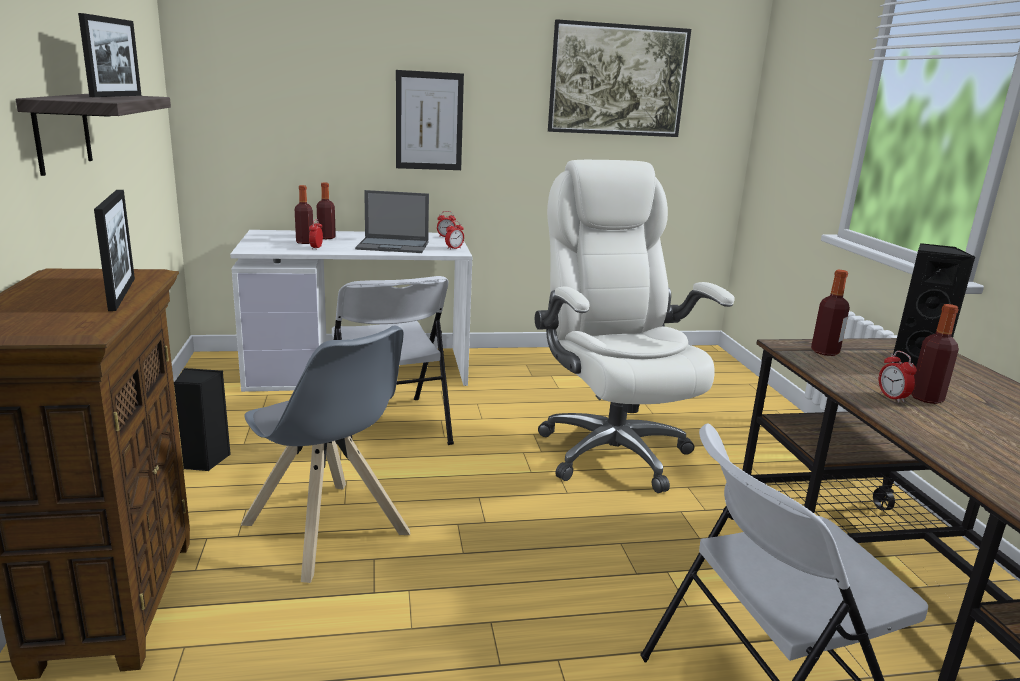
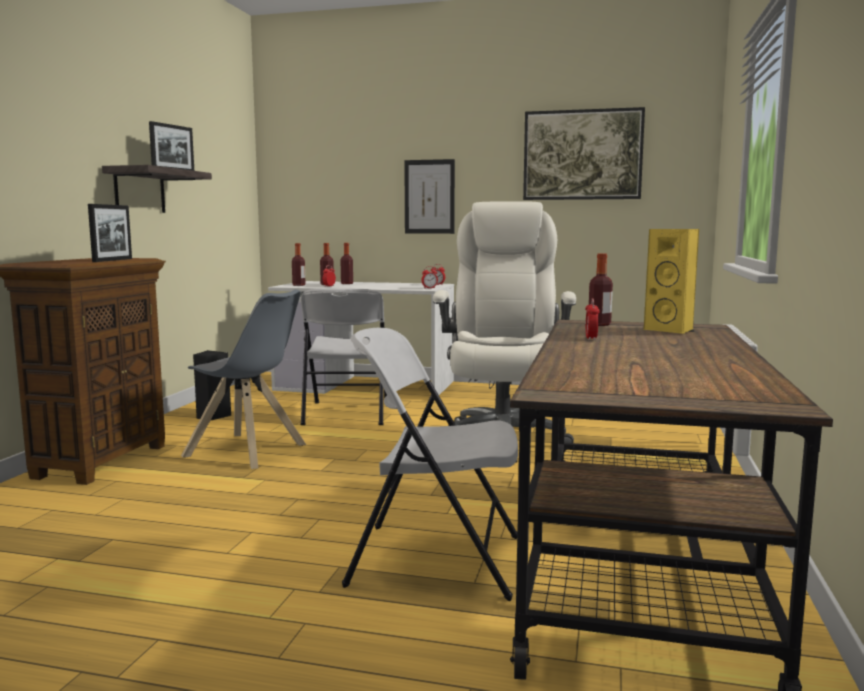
camera: 25 degrees right, 10 degrees down
grey chair [241,326,410,583] -> grey chair turned 45 degrees counterclockwise [181,289,306,469]
laptop [355,190,429,253] -> none
black speaker [891,243,976,367] -> yellow speaker [644,229,699,334]
bottle [911,304,959,404] -> bottle moved to [292,243,305,286]

